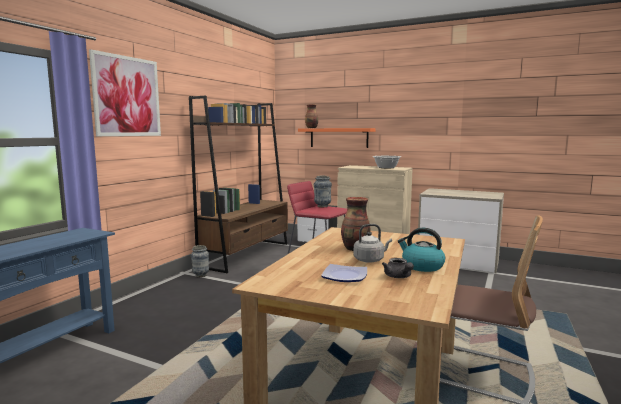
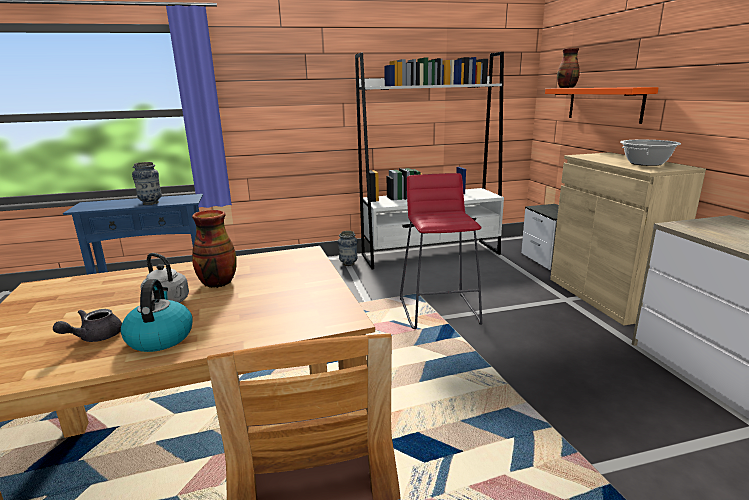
camera: 50 degrees right, 10 degrees up
picture [89,49,161,136] -> none
brown bookcase [189,96,288,273] -> white bookcase [355,52,504,270]
vase [314,176,332,207] -> vase moved to [132,162,162,205]
plate [321,264,367,282] -> none

